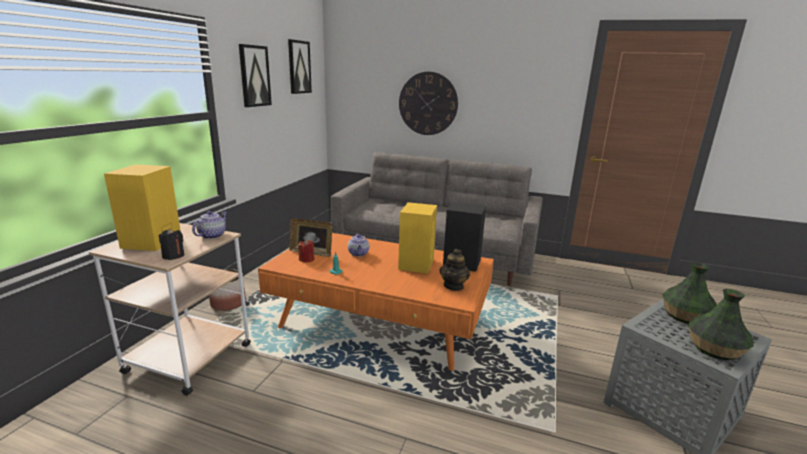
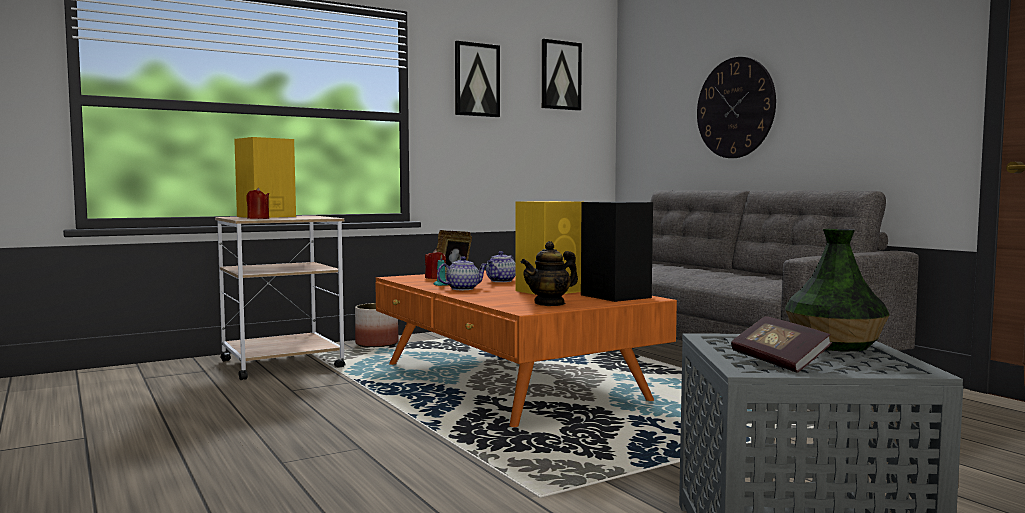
camera: 40 degrees right, 15 degrees down
black candle [159,228,184,260] -> red candle [246,188,269,219]
teapot [192,211,227,239] -> teapot moved to [437,256,488,290]
vase [689,289,754,360] -> book [731,316,832,373]

